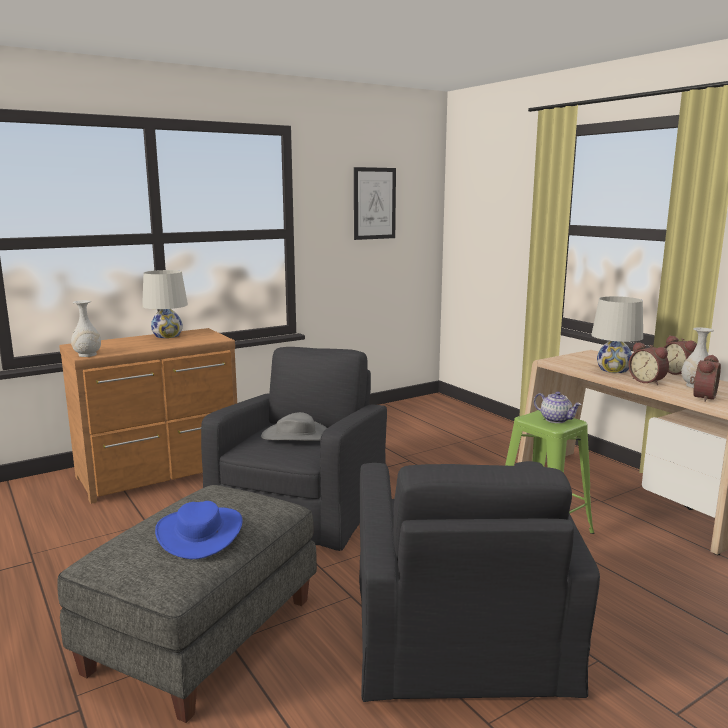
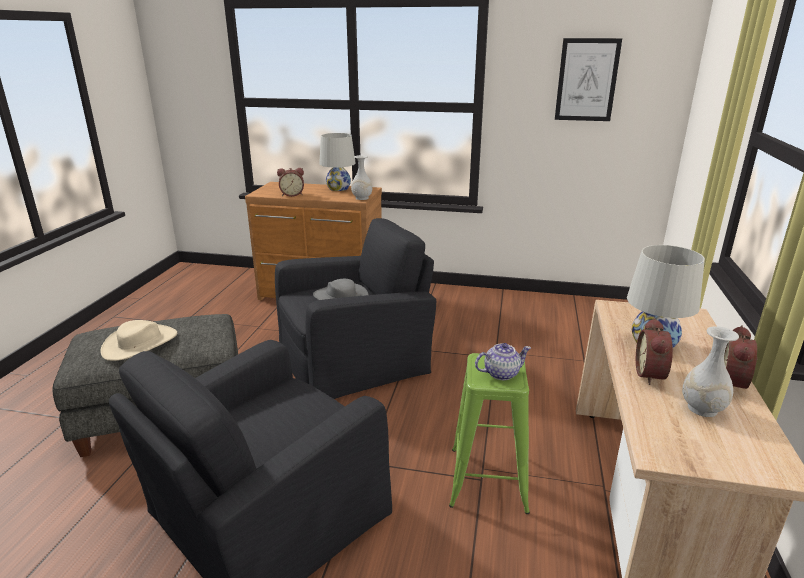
camera: 45 degrees right, 10 degrees up
white vase [71,300,101,357] -> white vase moved to [351,155,373,200]
blue hat [155,501,243,559] -> beige hat [100,320,177,361]
teapot [534,391,582,423] -> teapot turned 105 degrees counterclockwise [475,343,531,380]
alarm clock [690,355,721,402] -> alarm clock moved to [277,168,304,197]

